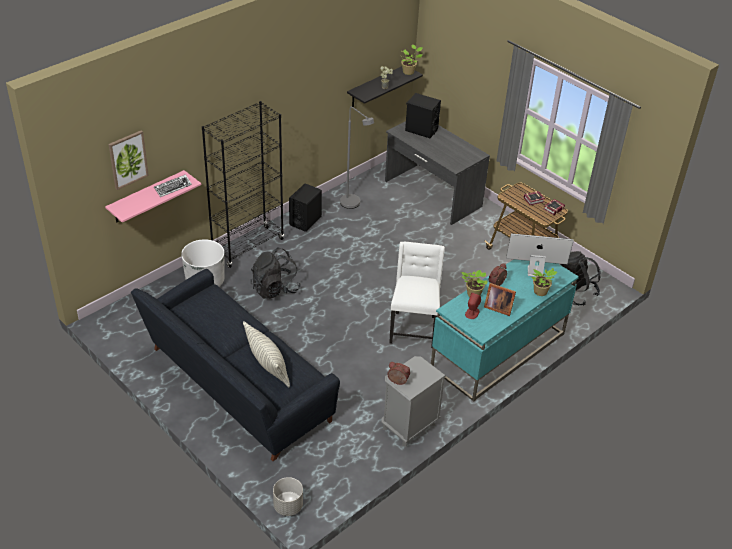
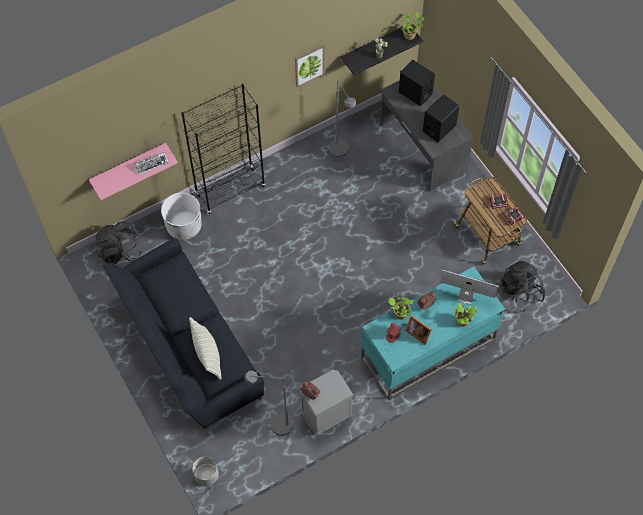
camera: 15 degrees right, 20 degrees up
picture [109,130,149,190] -> picture moved to [295,45,325,88]
black backpack [251,248,301,299] -> black backpack moved to [95,221,142,264]
black speaker [289,183,322,232] -> black speaker moved to [423,95,459,142]
white chair [389,242,445,348] -> none
none -> grey floor lamp [244,370,293,436]

